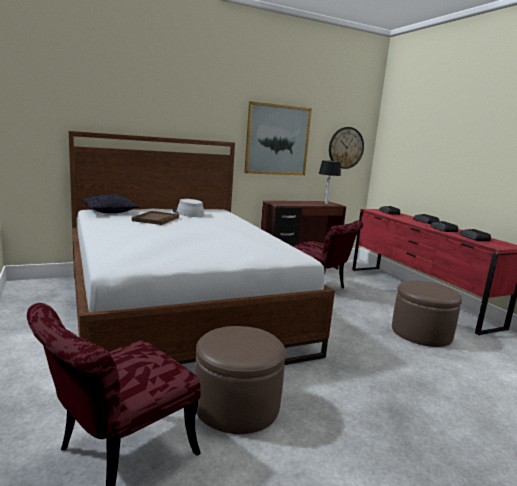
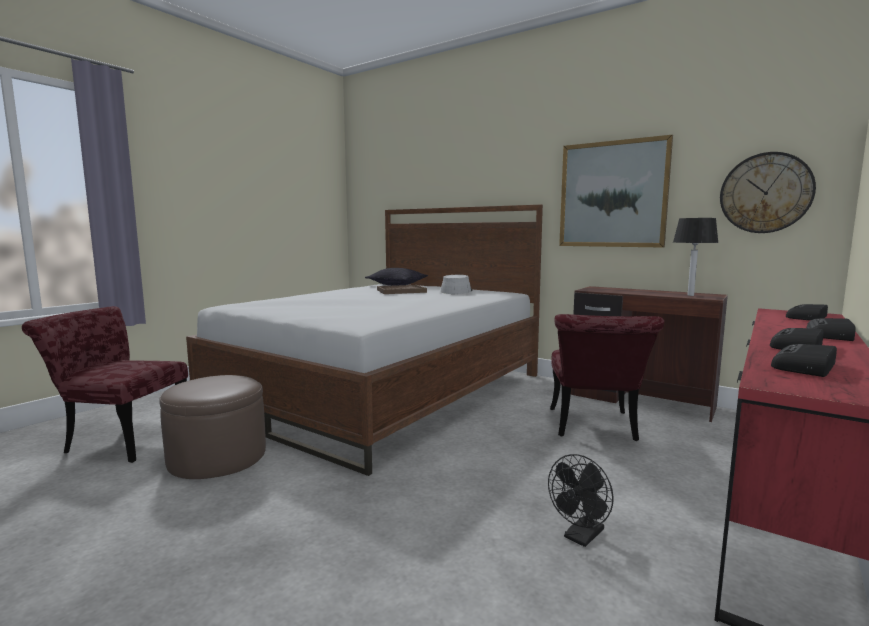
camera: 60 degrees right, 5 degrees down
brown ottoman [392,280,462,347] -> black fan [548,454,614,547]

